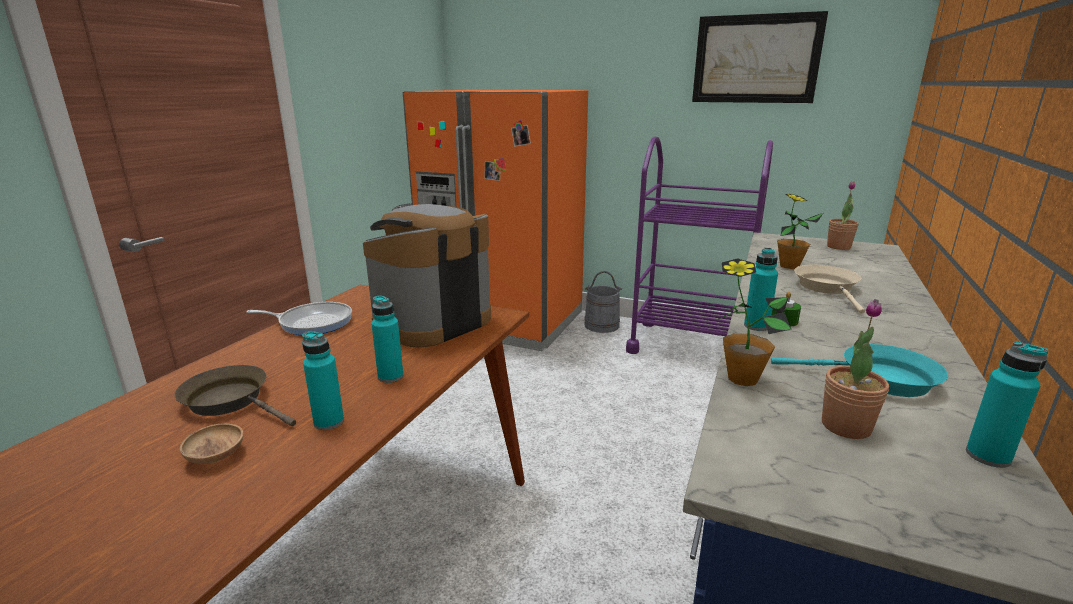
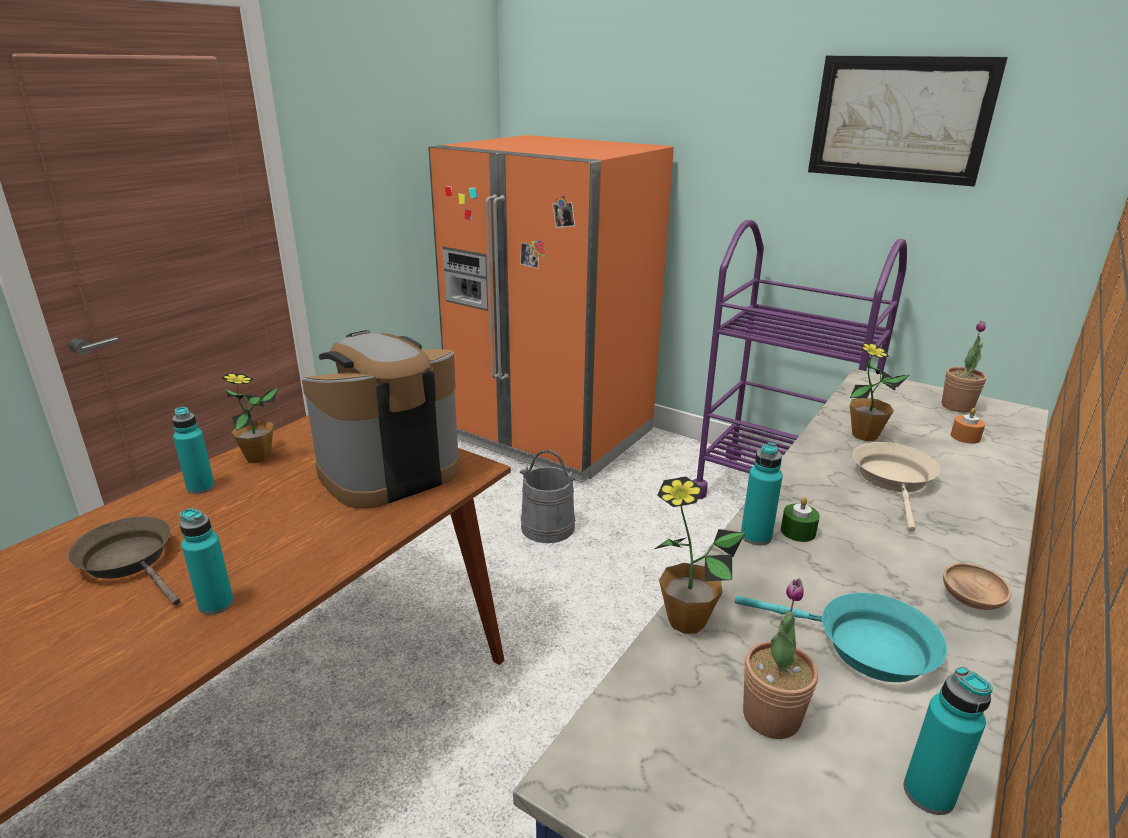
camera: 10 degrees right, 5 degrees up
brown bowl [180,423,244,464] -> brown bowl moved to [943,563,1011,610]
frying pan [246,302,352,335] -> potted plant [221,373,278,463]
turquoise bottle [371,295,403,383] -> turquoise bottle moved to [172,407,215,494]
grey bucket [584,271,622,333] -> grey bucket moved to [520,449,577,543]
none -> orange candle [951,408,985,444]

